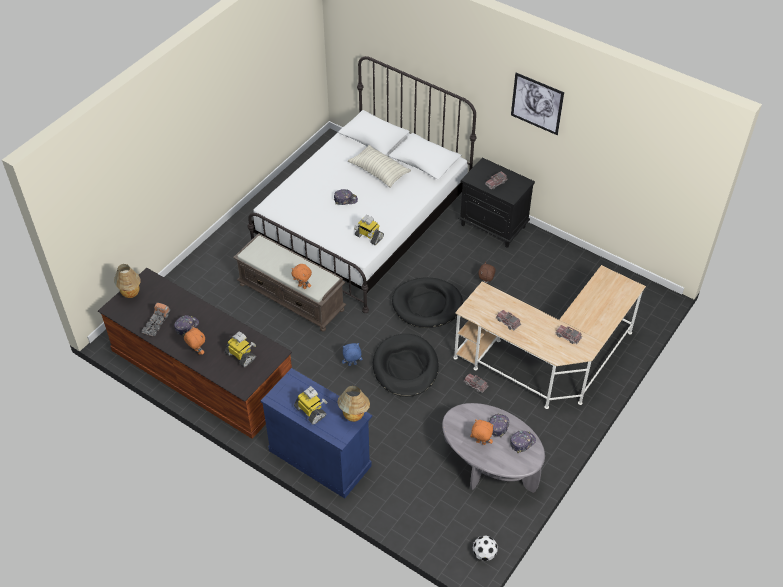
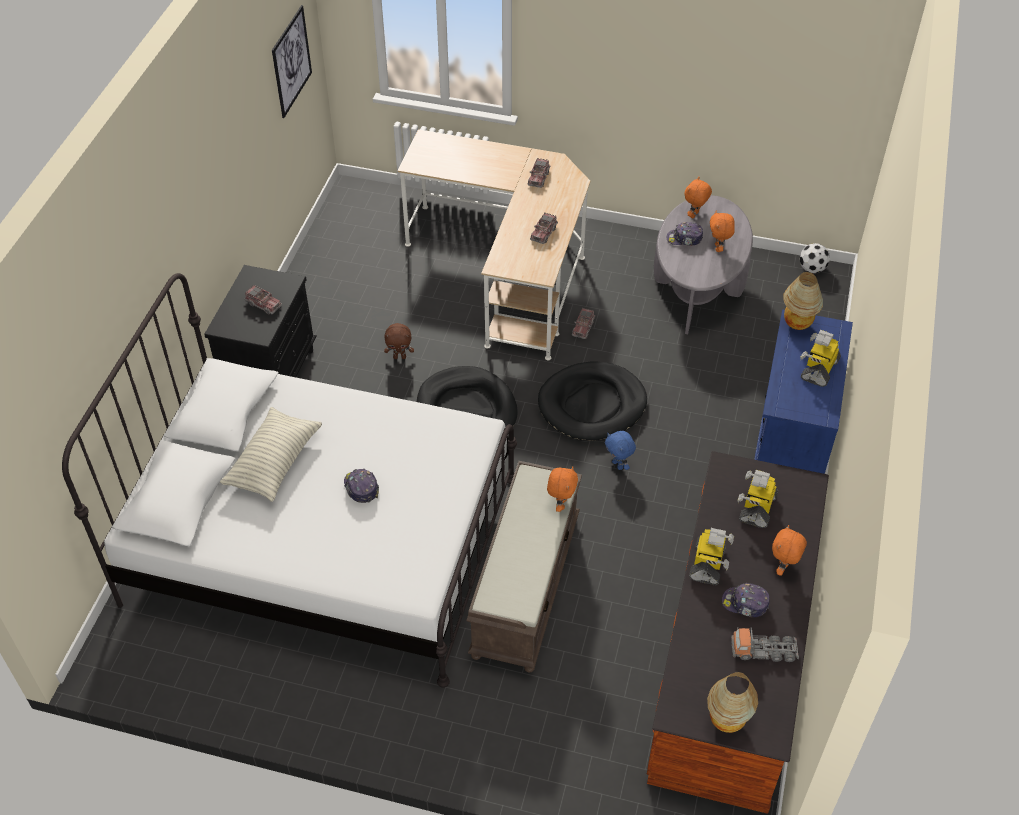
camera: 110 degrees left, 0 degrees up
toy robot [354,215,384,245] -> toy robot moved to [689,528,734,585]
cap [510,431,536,453] -> orange plush toy [685,177,712,218]
picture [511,73,564,135] -> picture moved to [272,5,312,118]

